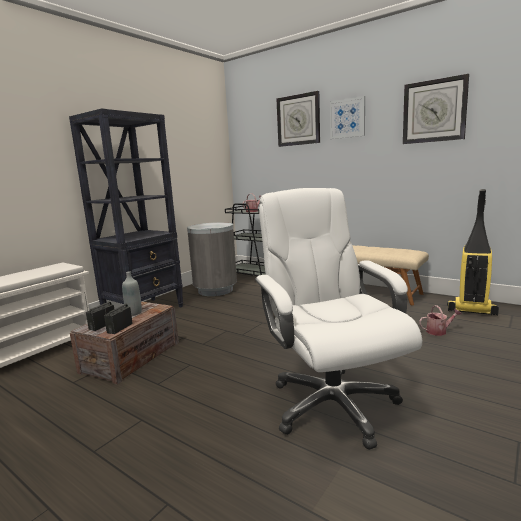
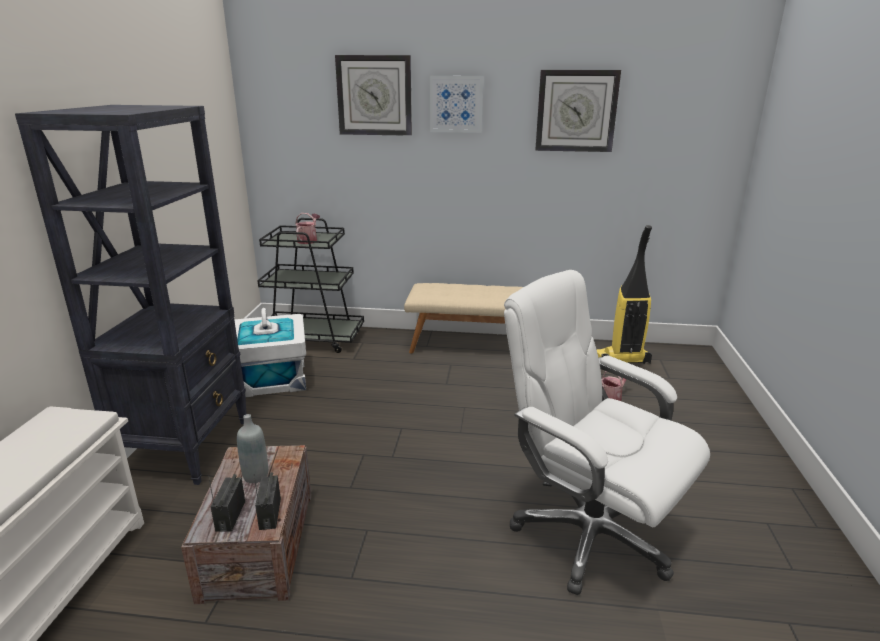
camera: 30 degrees left, 10 degrees up
grey trash can [187,222,237,296] -> white storage box [234,308,306,397]

